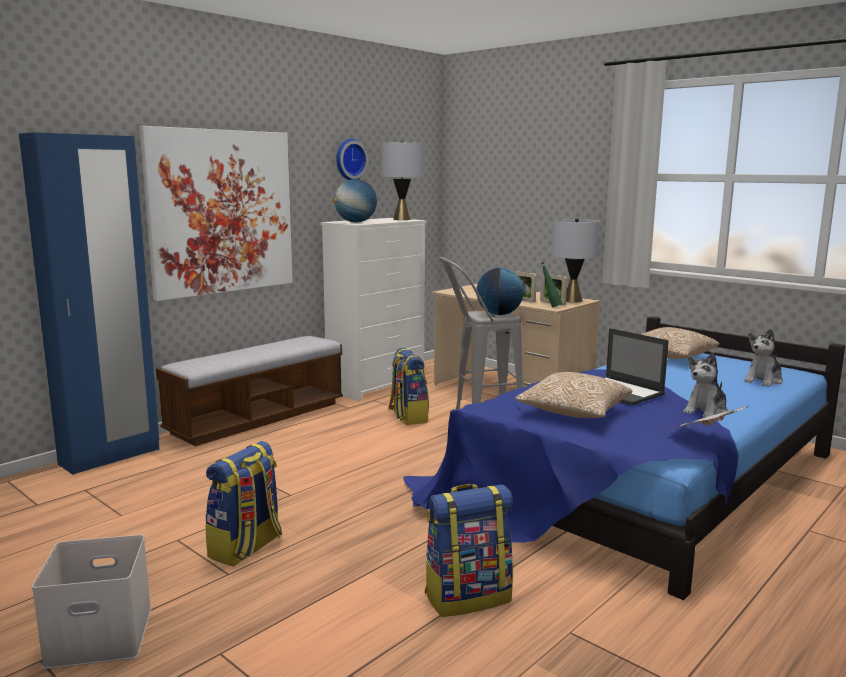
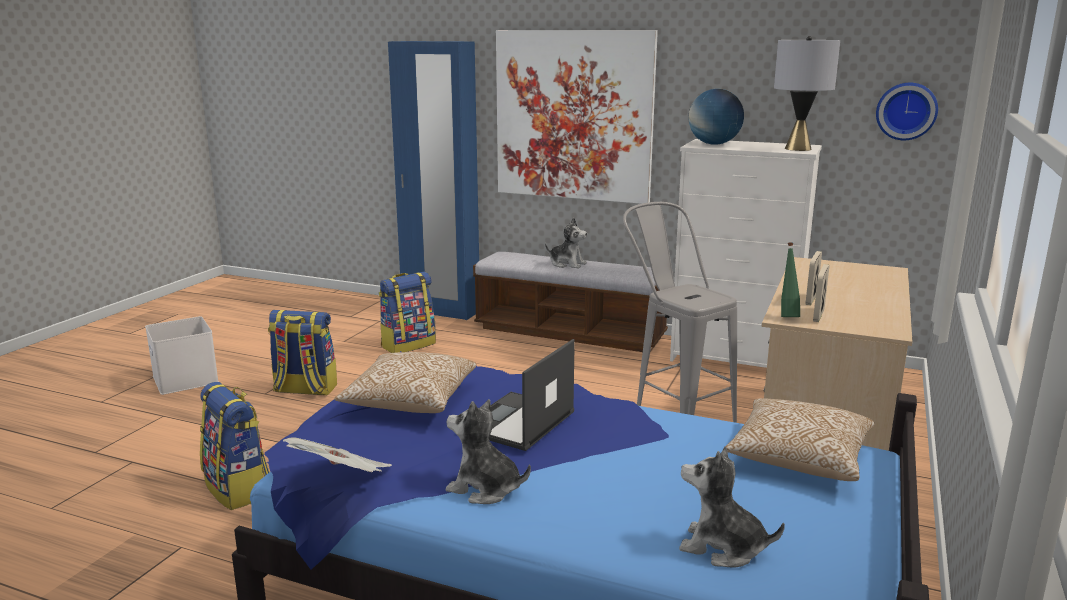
camera: 70 degrees right, 5 degrees up
wall clock [336,139,369,180] -> wall clock moved to [876,83,938,140]
backpack [388,348,429,425] -> backpack moved to [379,272,436,353]
globe [477,268,524,315] -> none
grey table lamp [553,218,600,303] -> none
none -> plush toy [545,217,587,269]

